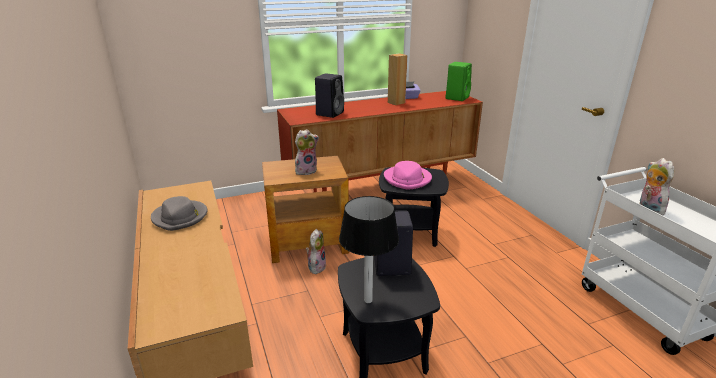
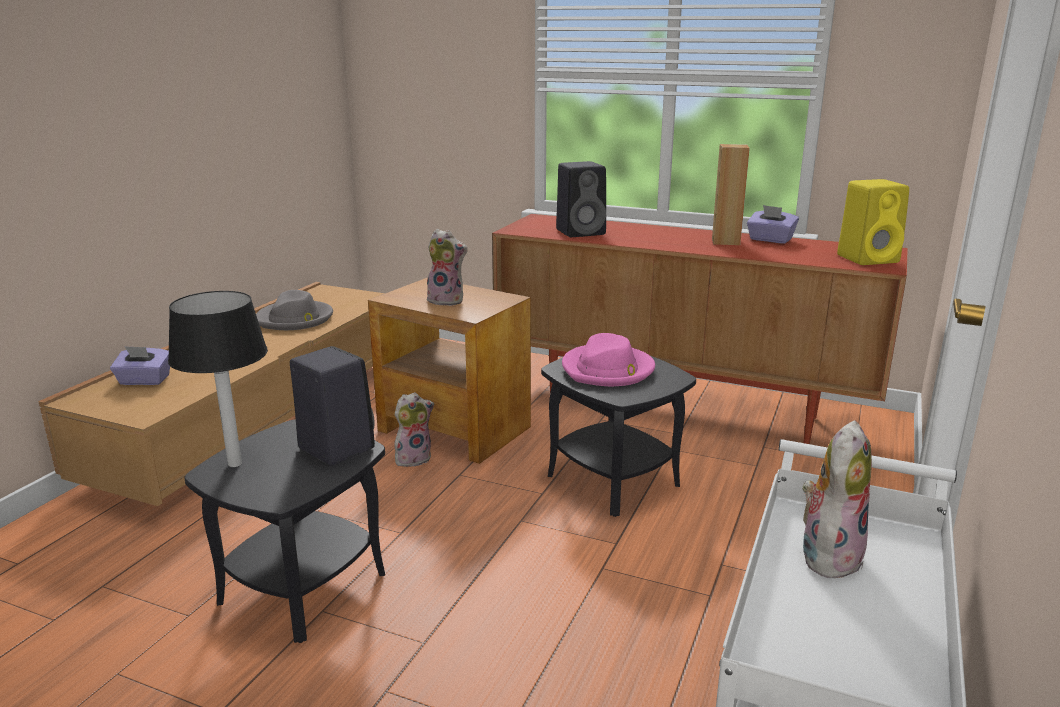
camera: 45 degrees right, 5 degrees down
green speaker [445,62,472,101] -> yellow speaker [837,179,909,265]
none -> purple tissue box [110,346,170,385]

